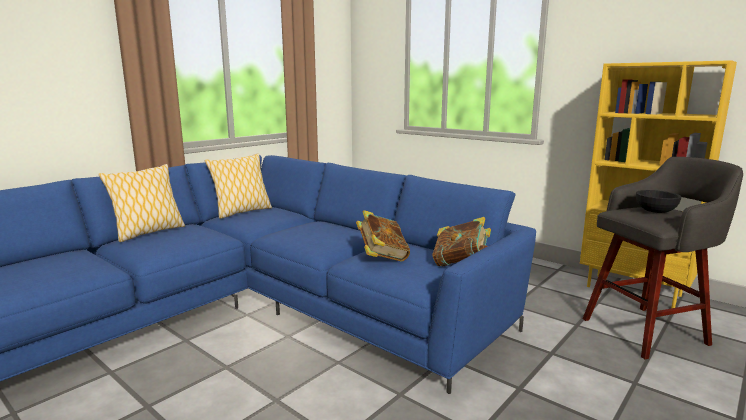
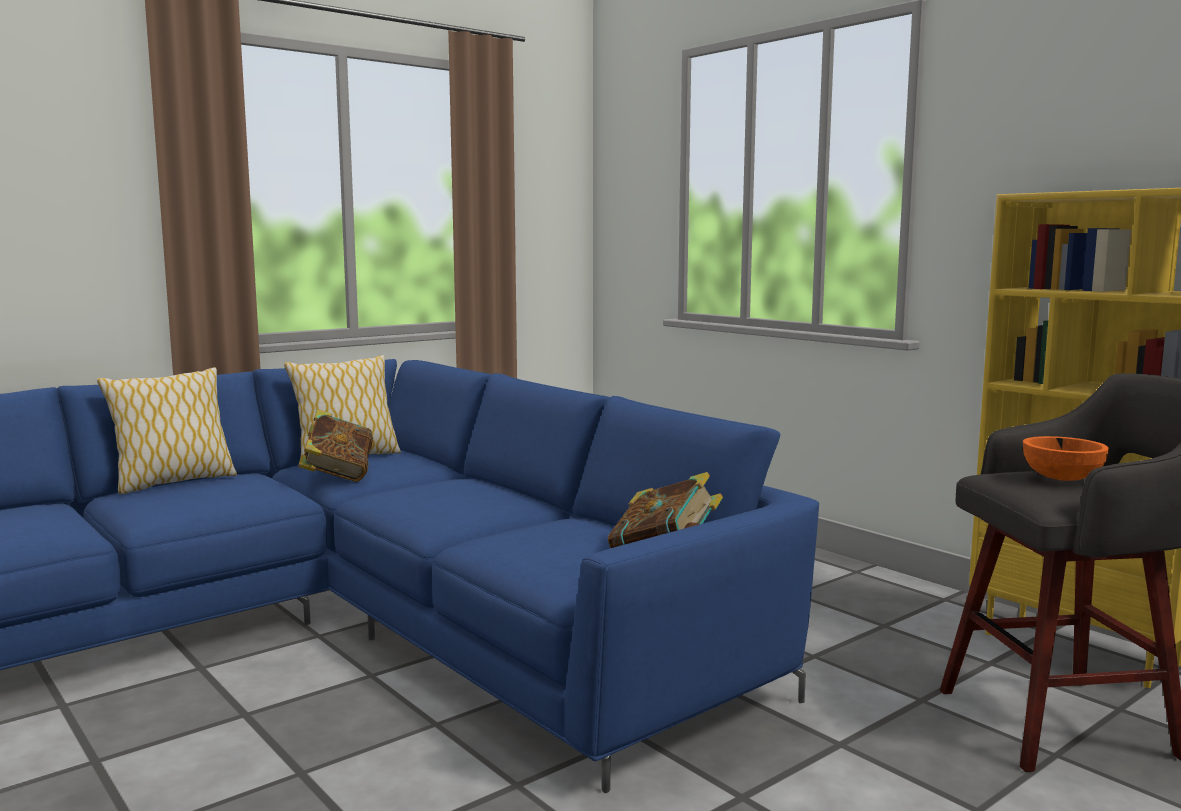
camera: 10 degrees right, 5 degrees down
book [356,210,410,262] -> book moved to [298,409,373,482]
black bowl [636,190,682,213] -> orange bowl [1023,436,1109,481]

